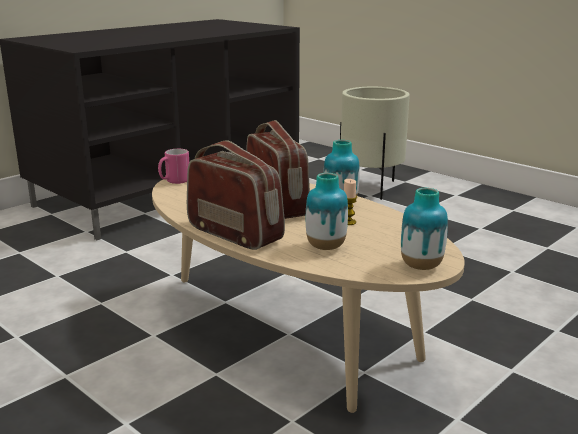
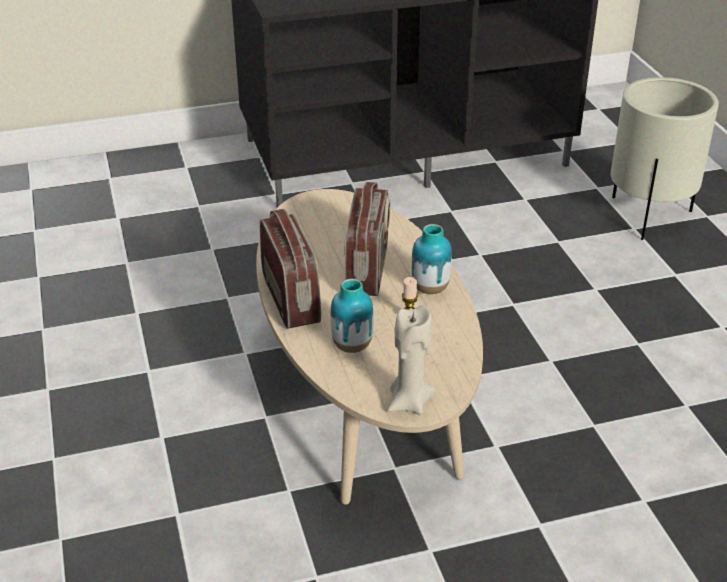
camera: 30 degrees right, 15 degrees up
pink mug [158,149,189,184] -> none
vase [401,188,448,270] -> beige candle [387,305,436,415]

